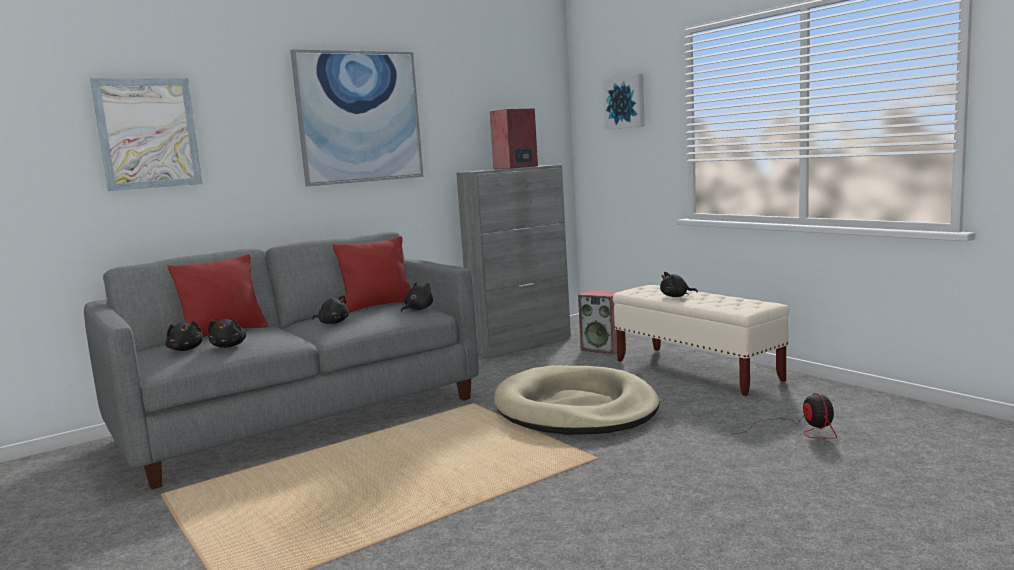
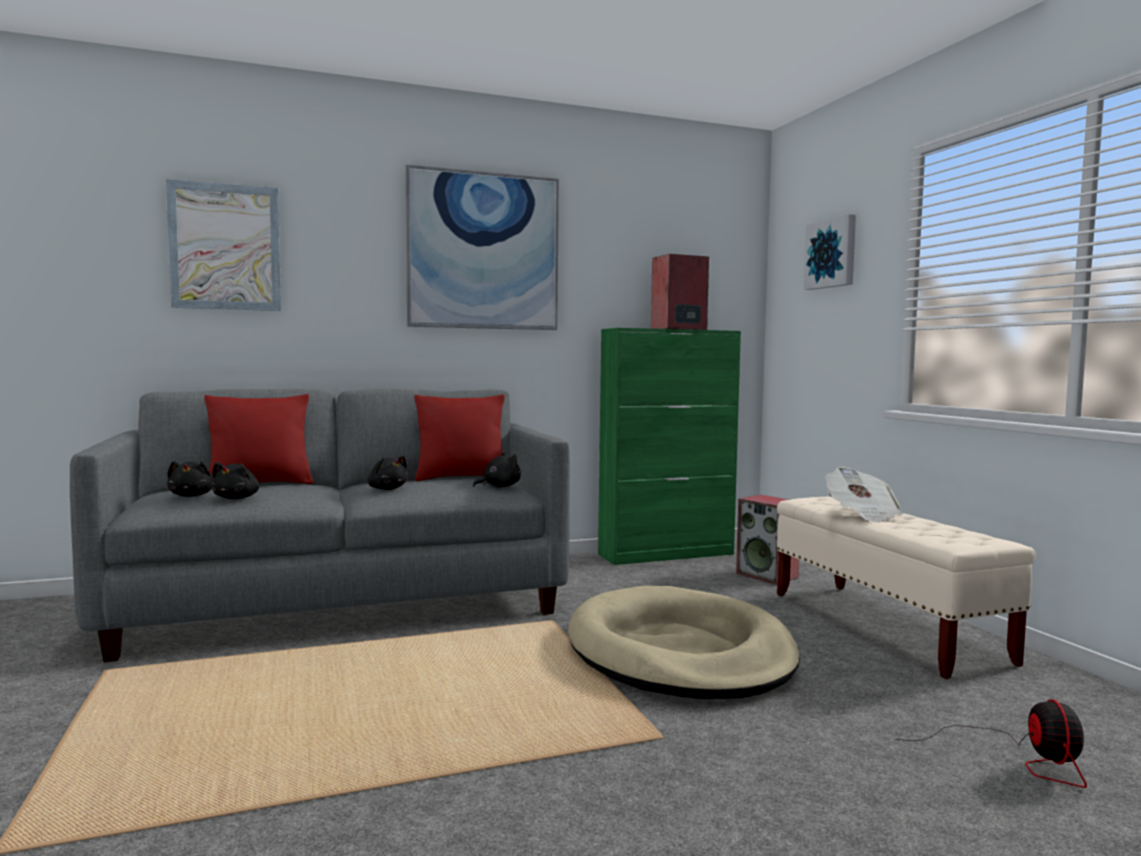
camera: 15 degrees right, 5 degrees down
grey cabinet [456,165,571,358] -> green cabinet [598,328,741,565]
black plush toy [660,272,698,297] -> newspaper [825,467,903,523]

